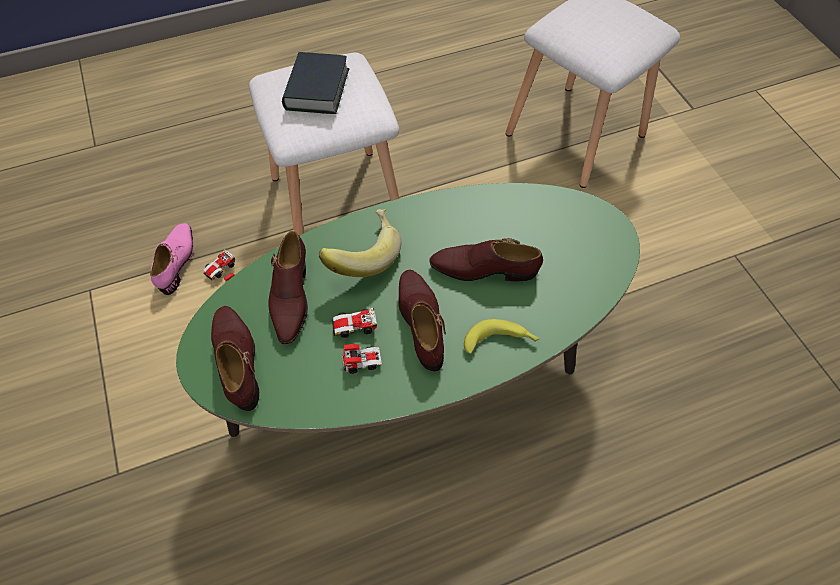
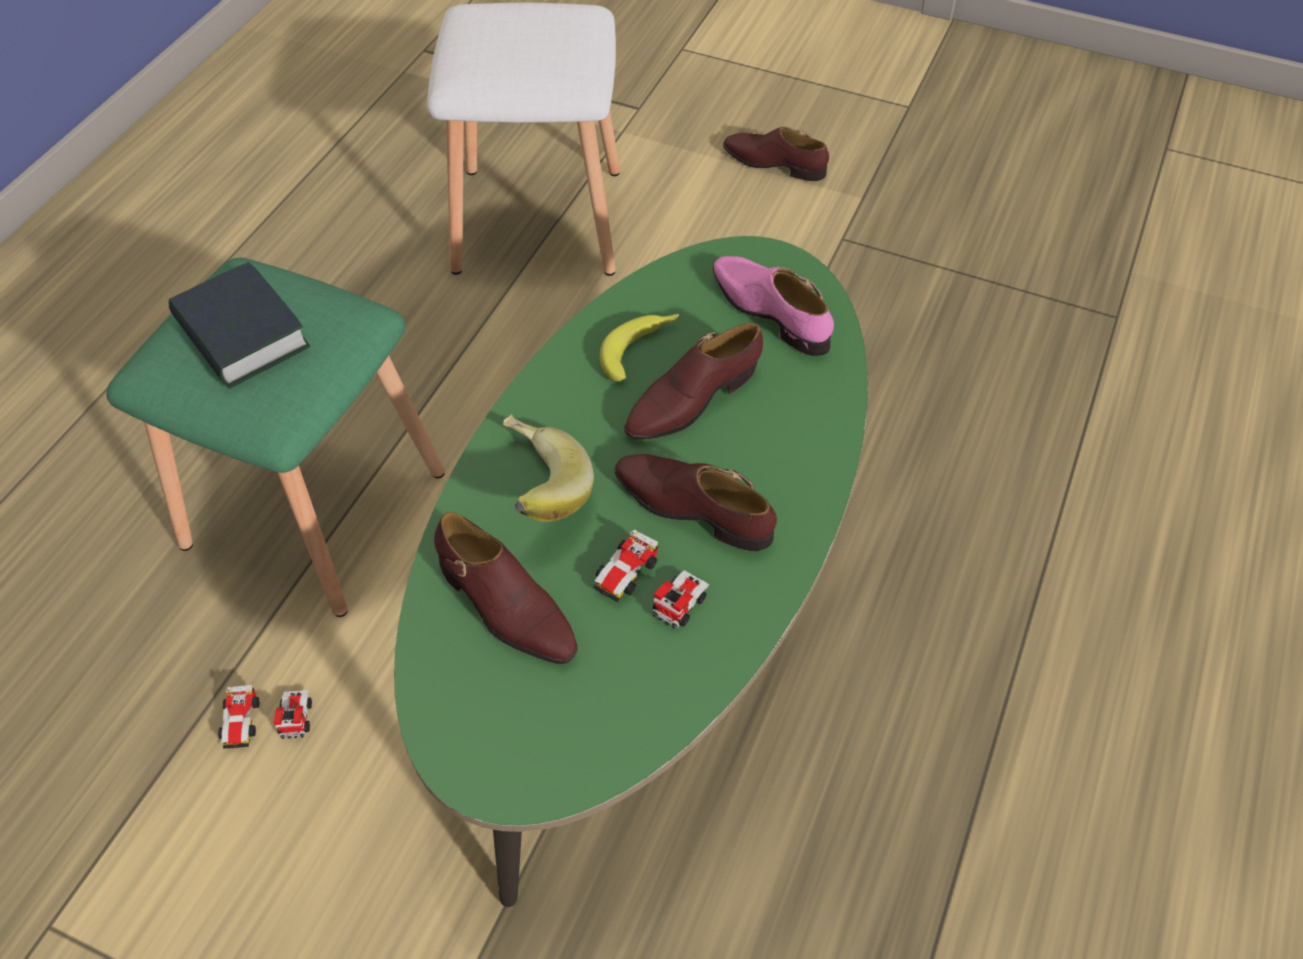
camera: 45 degrees left, 5 degrees down
pink shoe [150,223,194,295] -> pink shoe moved to [713,256,834,356]
brown shoe [211,306,259,411] -> brown shoe moved to [723,127,829,181]
white stool [249,53,400,235] -> green stool [106,258,445,617]
banana [464,319,541,354] -> banana moved to [600,314,679,381]

